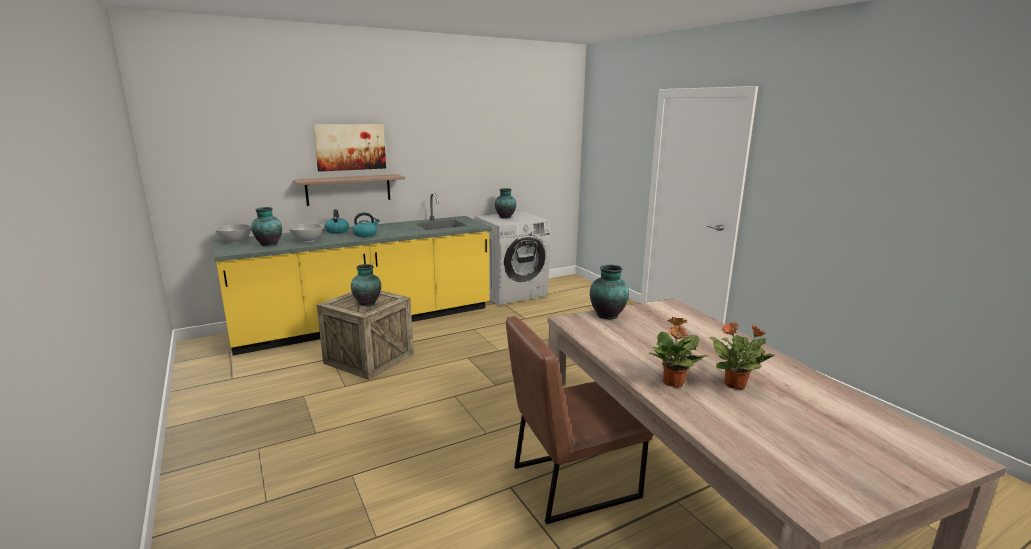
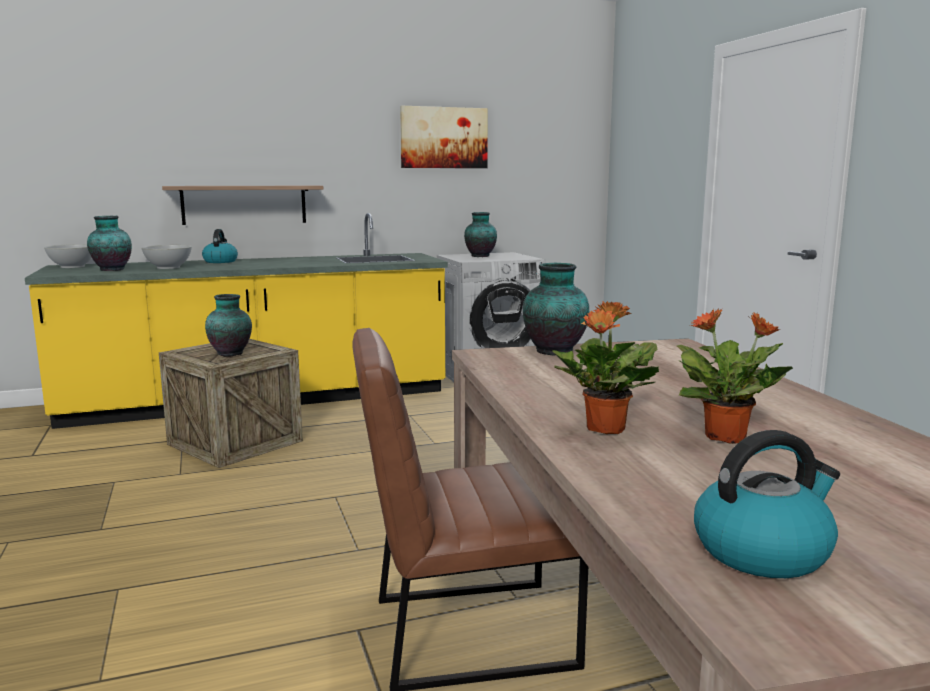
camera: 10 degrees right, 5 degrees down
picture [313,124,386,172] -> picture moved to [400,106,488,168]
kettle [352,212,380,237] -> kettle moved to [694,430,840,578]

